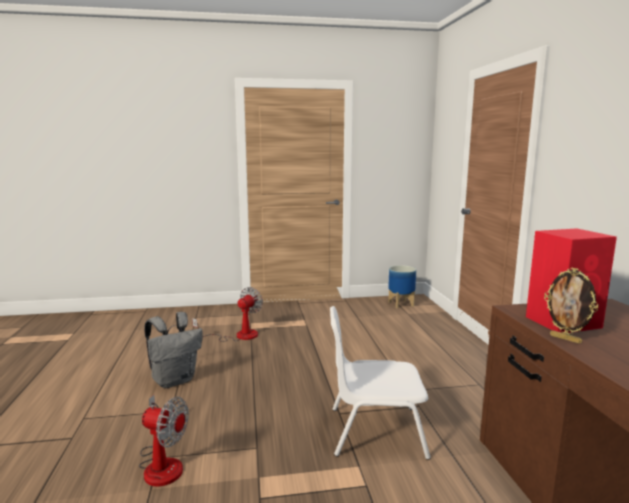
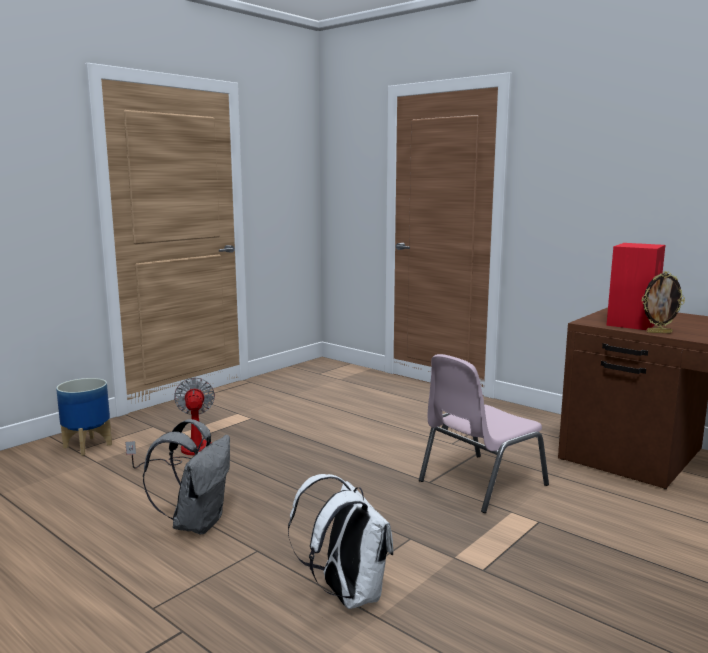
camera: 40 degrees left, 0 degrees up
fan [139,395,189,487] -> white backpack [288,474,393,609]
white chair [330,306,431,460] -> pink chair [419,354,549,513]
planter [388,265,416,308] -> planter moved to [56,378,112,456]

